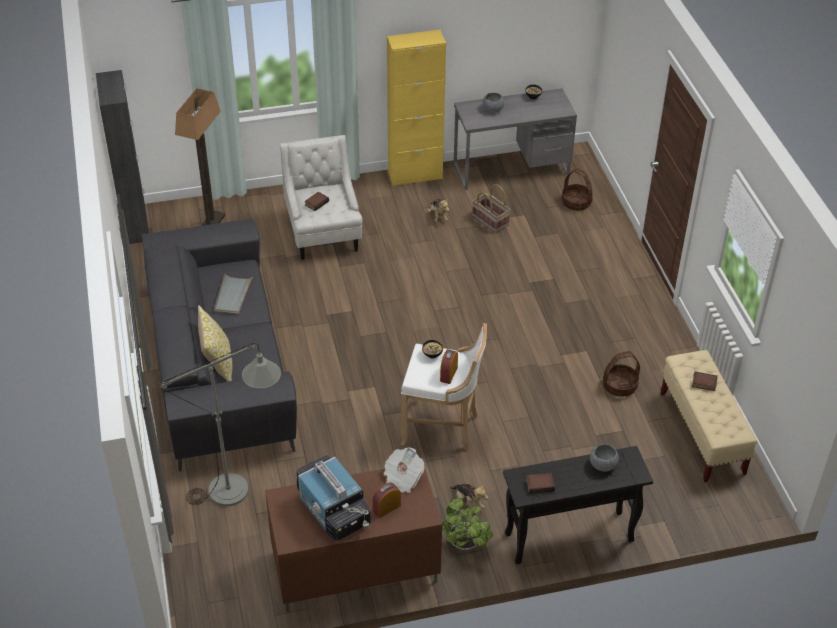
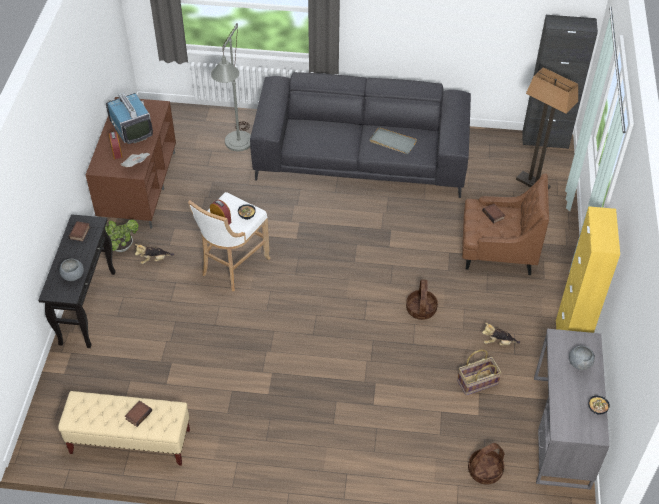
camera: 110 degrees right, 5 degrees up
pillow [198,305,233,382] -> none
white armchair [280,135,362,260] -> brown armchair [462,174,549,275]
television [297,455,371,541] -> television turned 75 degrees clockwise [106,92,153,144]
basket [603,351,640,397] -> basket moved to [406,280,438,320]

